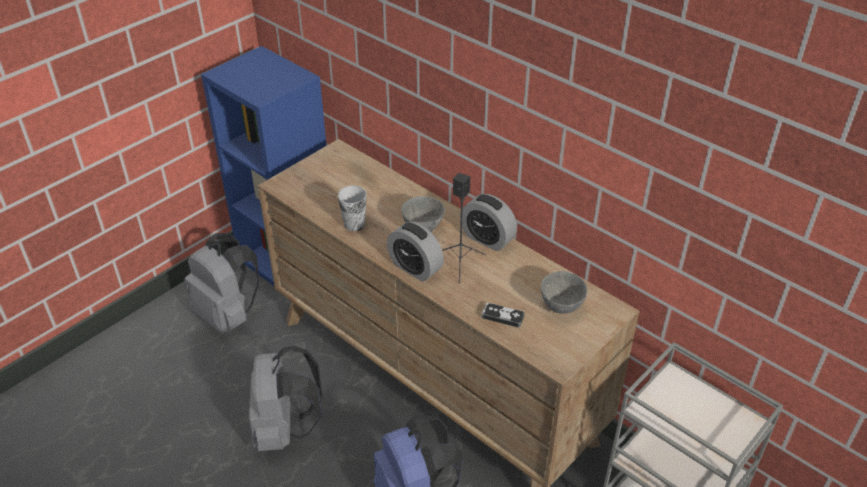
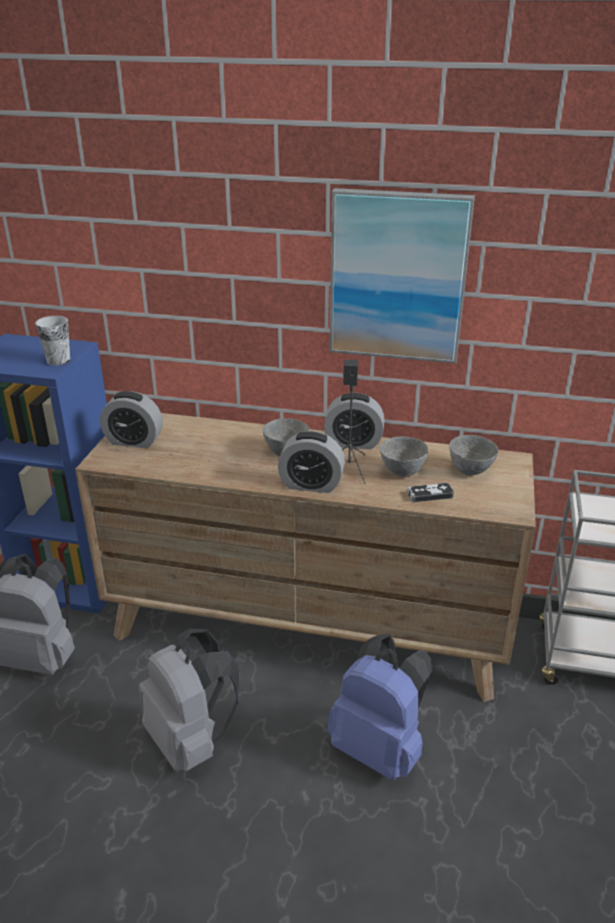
camera: 30 degrees left, 10 degrees down
cup [338,186,367,231] -> cup moved to [35,316,70,365]
none -> alarm clock [100,391,163,448]
none -> picture [329,188,475,363]
none -> grey bowl [380,436,428,477]

